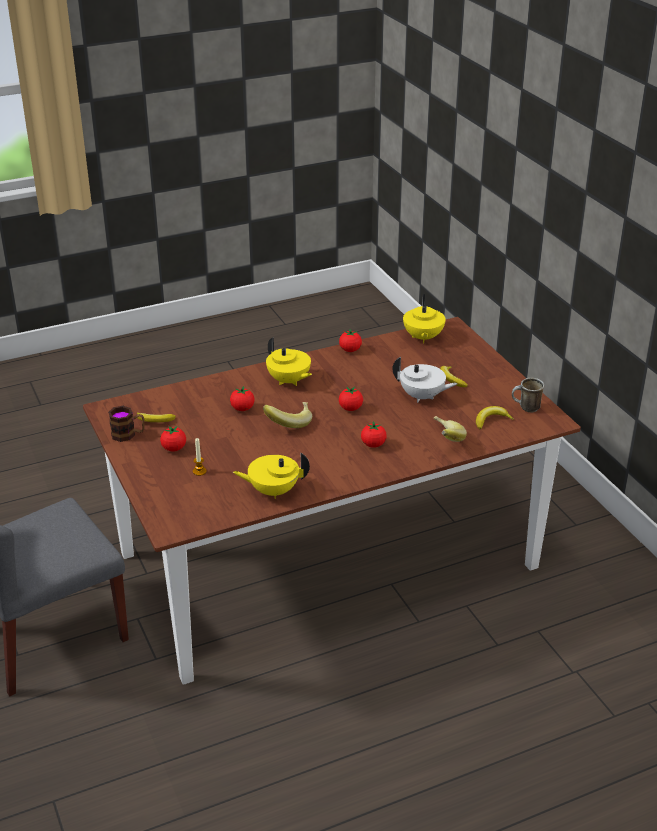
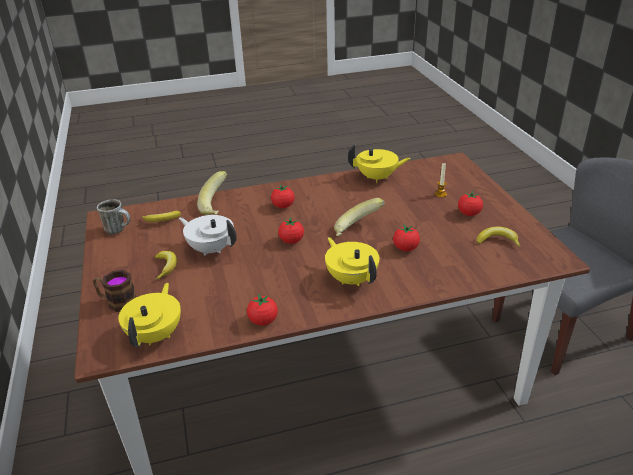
camera: 170 degrees left, 0 degrees up
mug [108,406,145,442] -> mug moved to [93,270,136,312]

